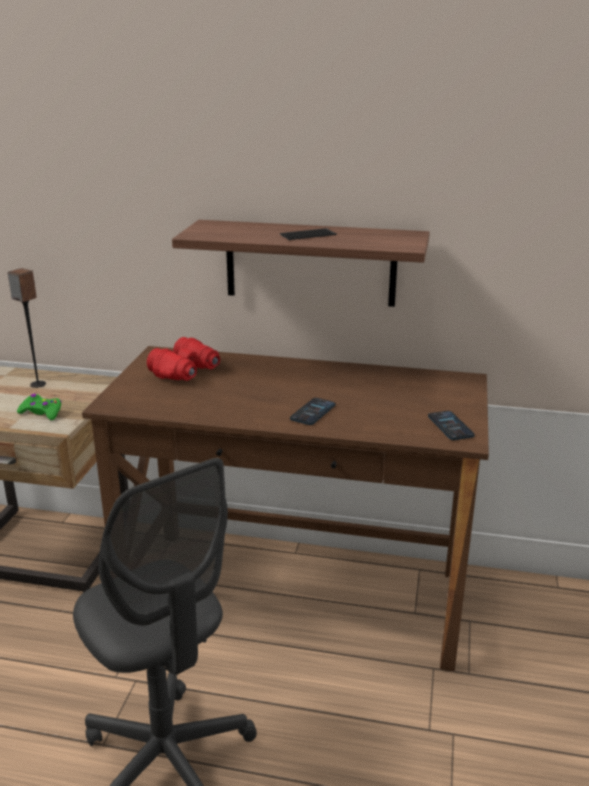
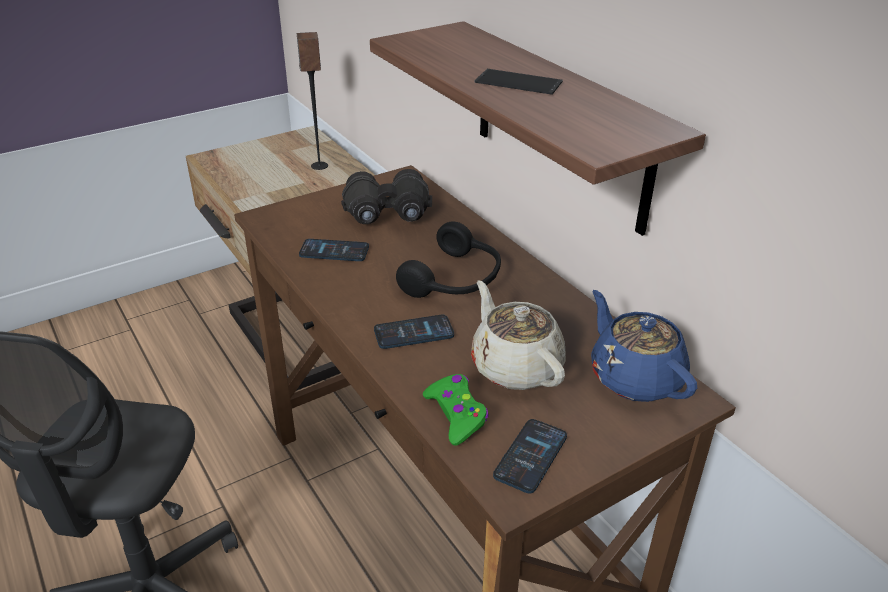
camera: 45 degrees right, 10 degrees up
green game controller [17,394,62,420] -> green game controller moved to [423,374,489,446]
red binoculars [147,337,220,381] -> black binoculars [341,169,432,224]
none -> phone [299,239,369,261]
none -> black headphones [396,222,501,298]
none -> beige teapot [471,280,566,390]
none -> blue teapot [591,290,697,402]

